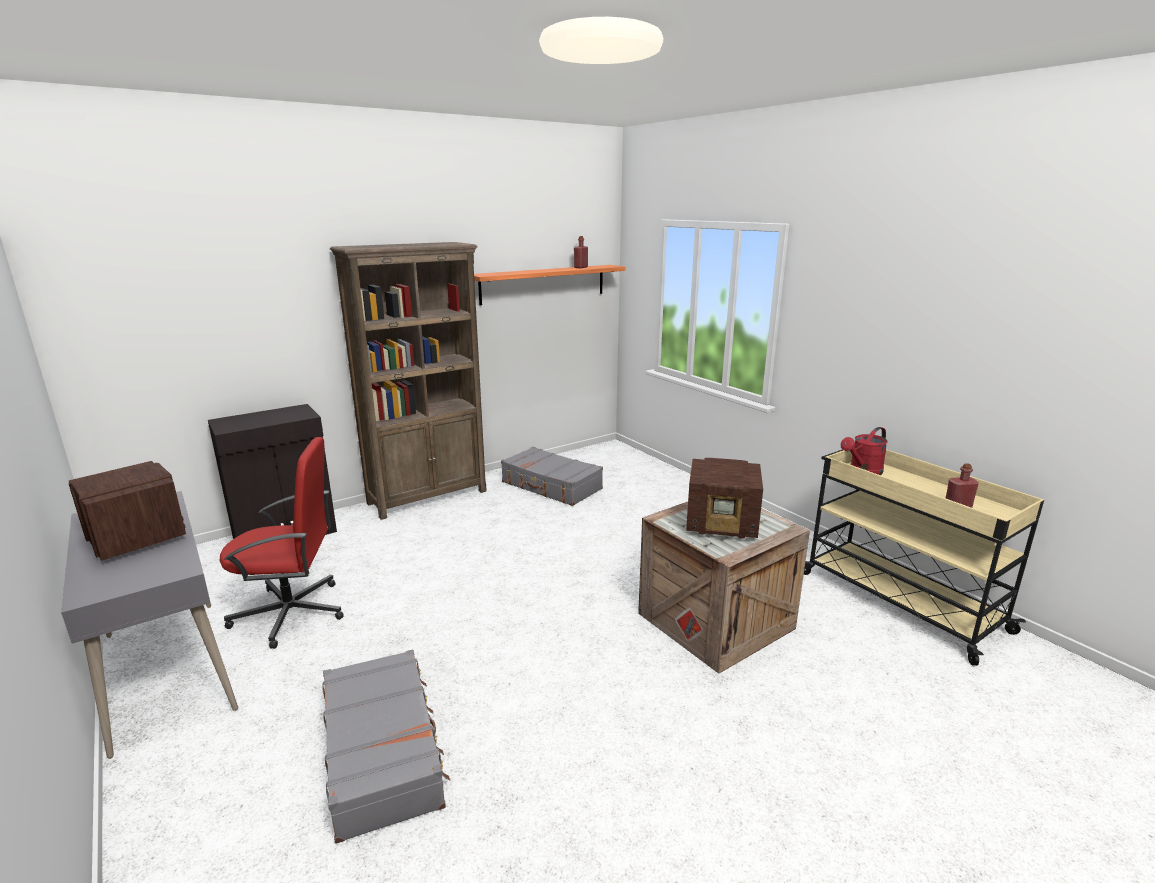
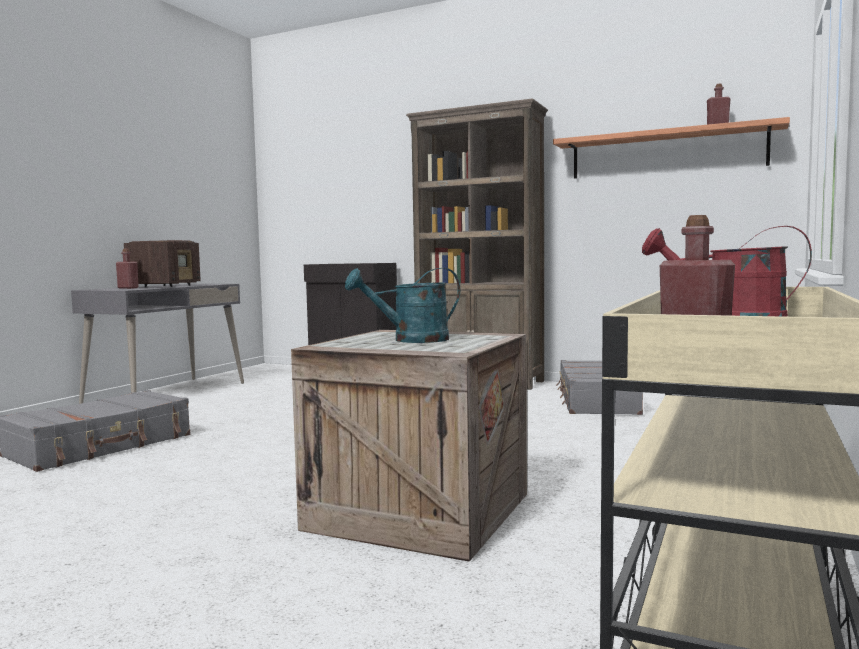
camera: 60 degrees right, 15 degrees down
red office chair [220,437,343,649] -> none
radio [686,458,763,539] -> turquoise watering can [345,268,460,343]
none -> red bottle [116,248,139,289]

